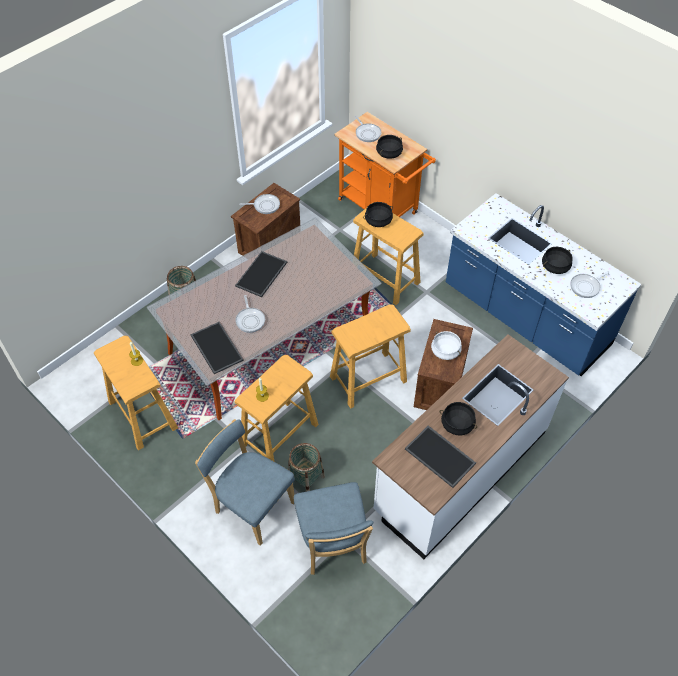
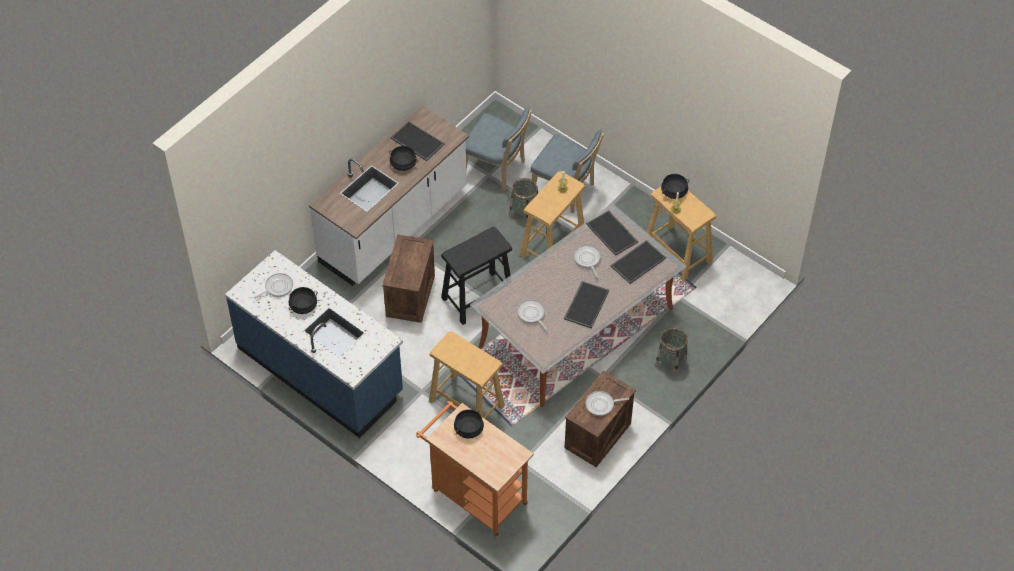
camera: 175 degrees right, 0 degrees up
blue chair [294,482,373,575] -> blue chair turned 135 degrees clockwise [466,106,532,191]
beige stool [330,304,411,408] -> black stool [441,227,512,325]
frying pan [355,116,381,142] -> frying pan moved to [517,300,548,331]
black cooking pot [363,202,393,227] -> black cooking pot moved to [661,174,689,199]
white cooking pot [431,331,462,360] -> none
none -> tray [610,240,666,284]

